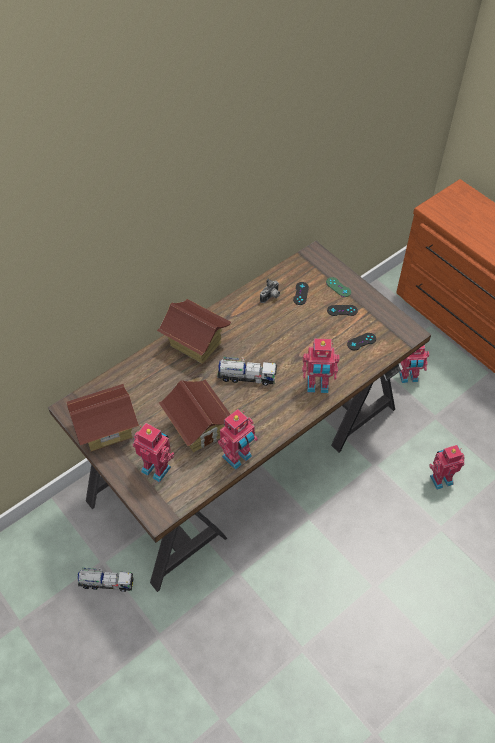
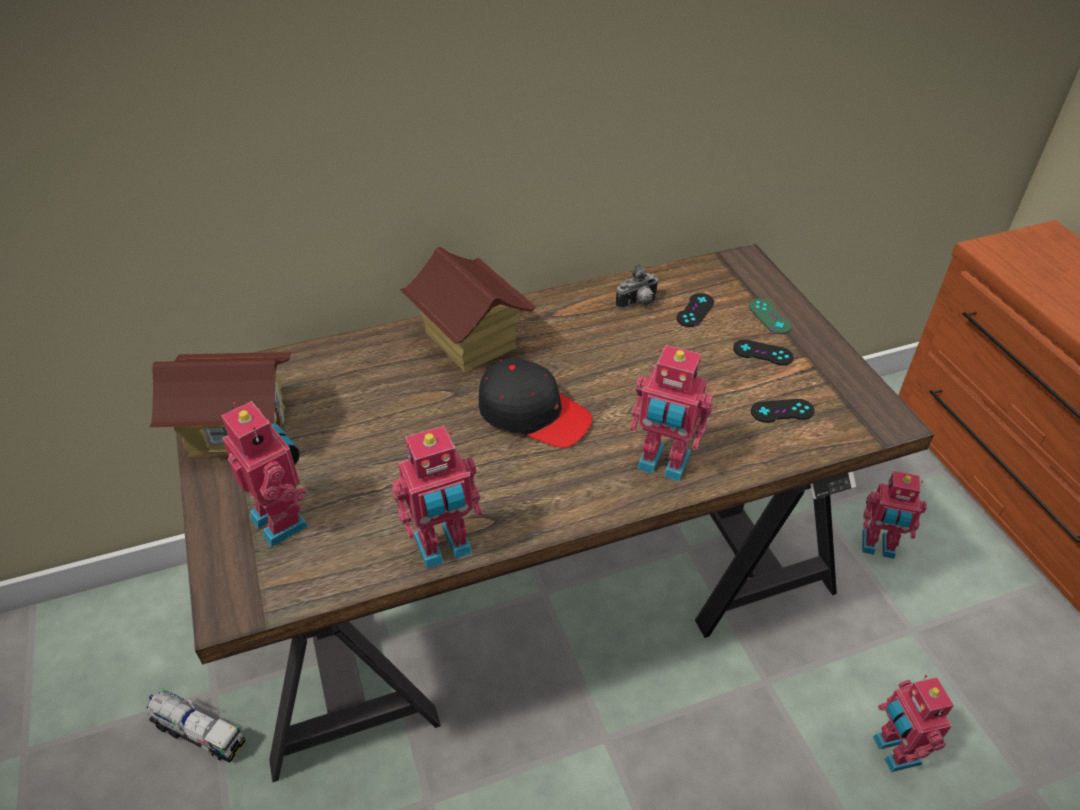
camera: 20 degrees right, 10 degrees down
toy house [159,380,231,452] -> none
toy truck [217,357,277,386] -> black cap [479,358,592,448]
toy robot [429,445,465,490] -> toy robot turned 105 degrees counterclockwise [873,675,954,772]

